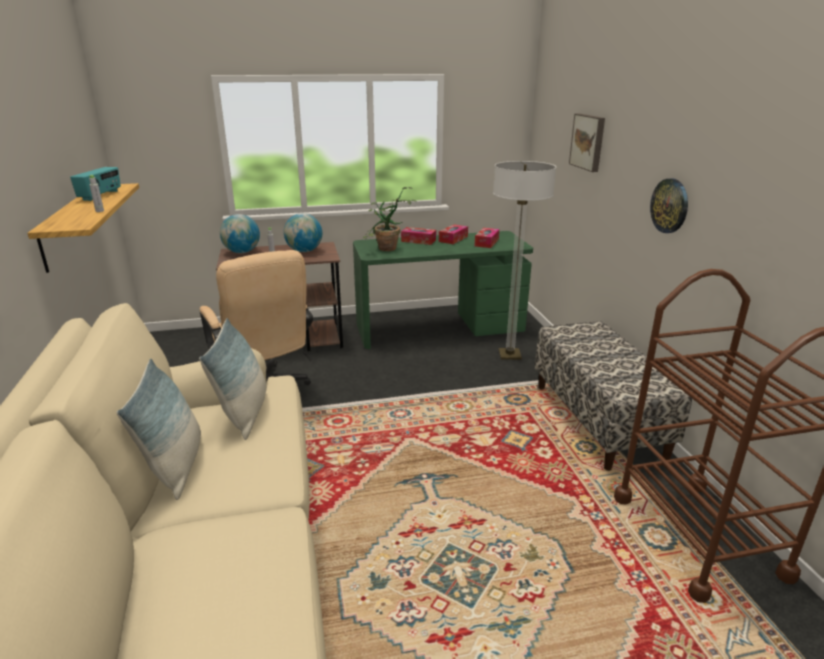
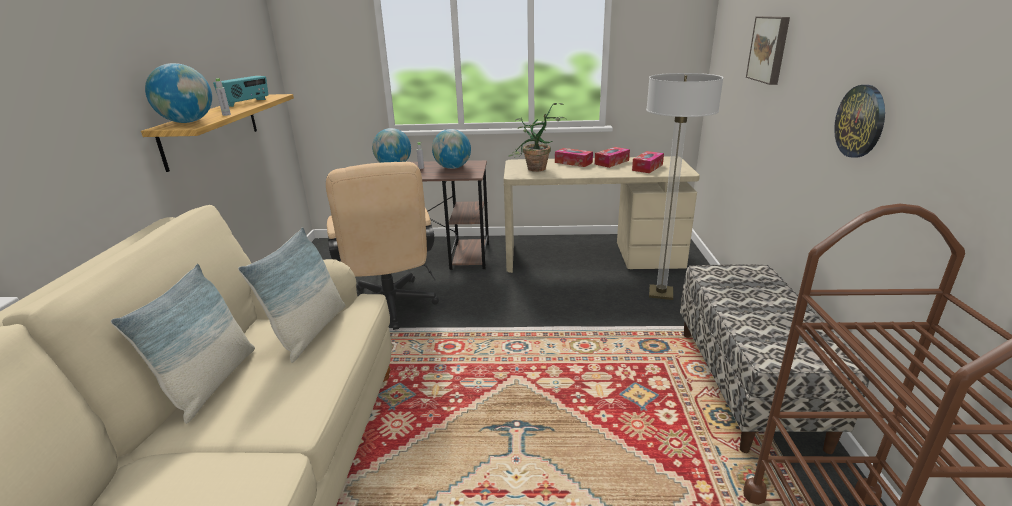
camera: 15 degrees right, 0 degrees up
green desk [353,231,533,349] -> beige desk [504,156,700,273]
none -> globe [145,63,212,123]

